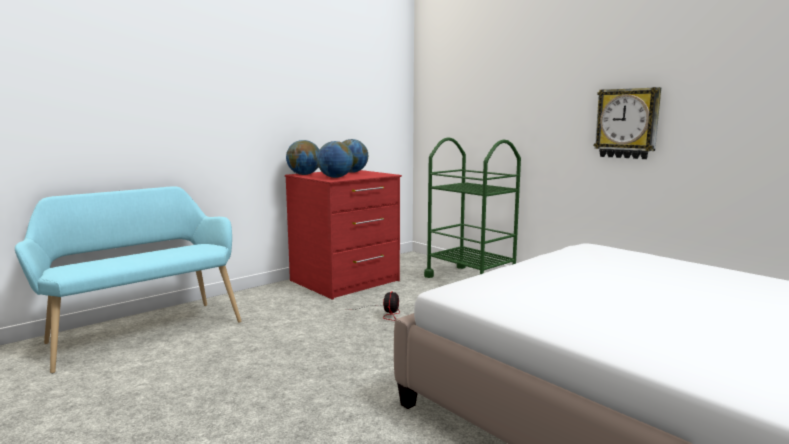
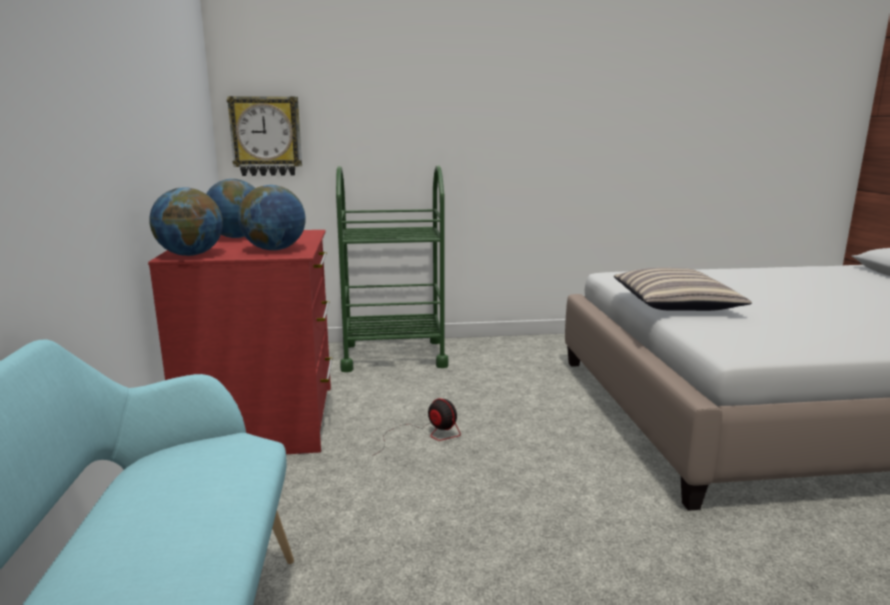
camera: 55 degrees left, 5 degrees up
wall clock [594,87,661,159] -> wall clock moved to [227,96,302,176]
none -> pillow [614,268,752,311]

